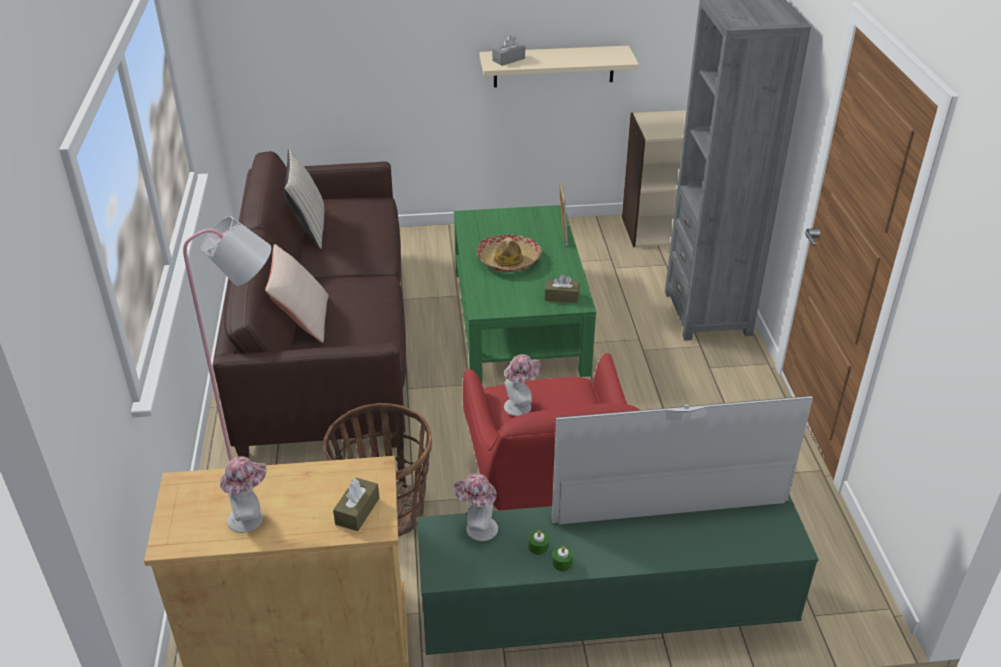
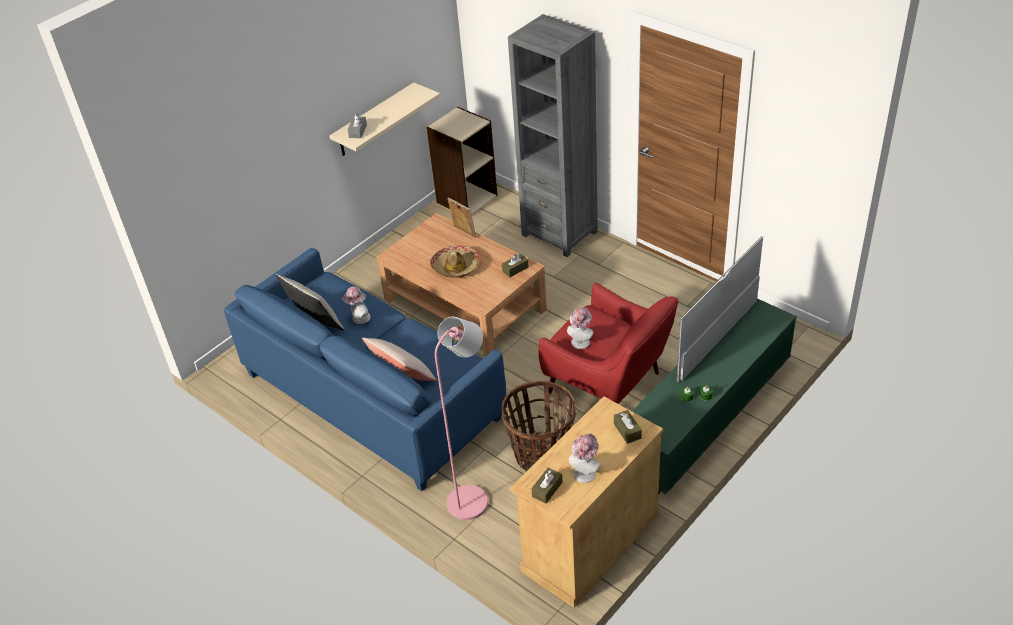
camera: 40 degrees left, 5 degrees up
brown sofa [213,151,406,458] -> blue sofa [224,248,507,491]
hat [453,473,498,541] -> hat moved to [342,286,371,324]
green coffee table [454,205,596,383] -> brown coffee table [377,213,547,357]
none -> brown tissue box [531,467,562,503]

